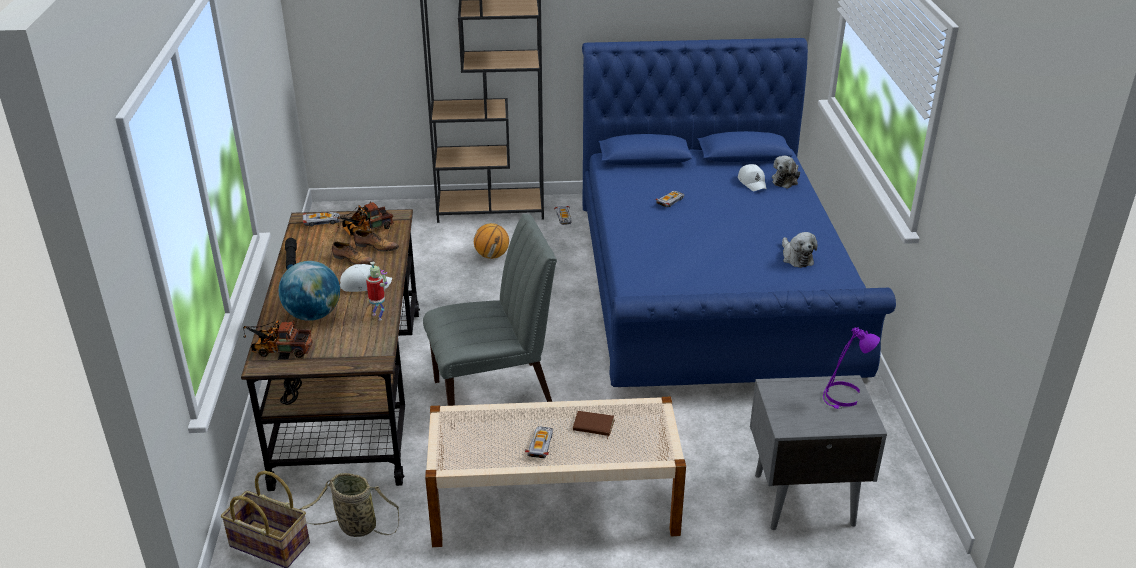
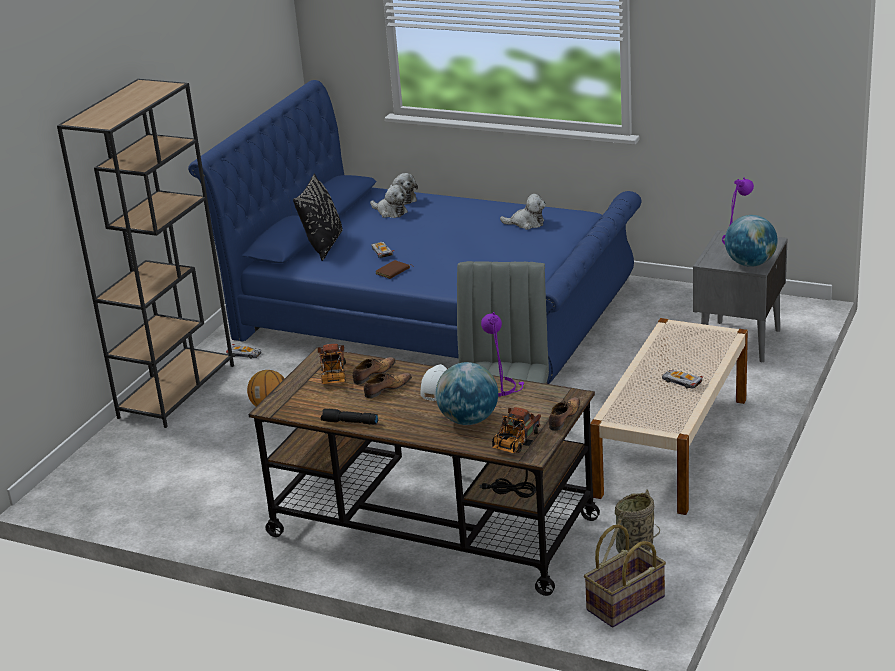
camera: 60 degrees left, 5 degrees down
toy car [303,212,340,227] -> none
toy robot [366,261,388,321] -> purple table lamp [481,312,524,397]
brown book [573,411,615,439] -> brown book moved to [376,260,414,279]
white cap [738,164,766,191] -> plush toy [370,185,408,218]
none -> black pillow [293,173,343,261]
none -> shoe [549,397,580,431]
none -> globe [725,215,778,267]

